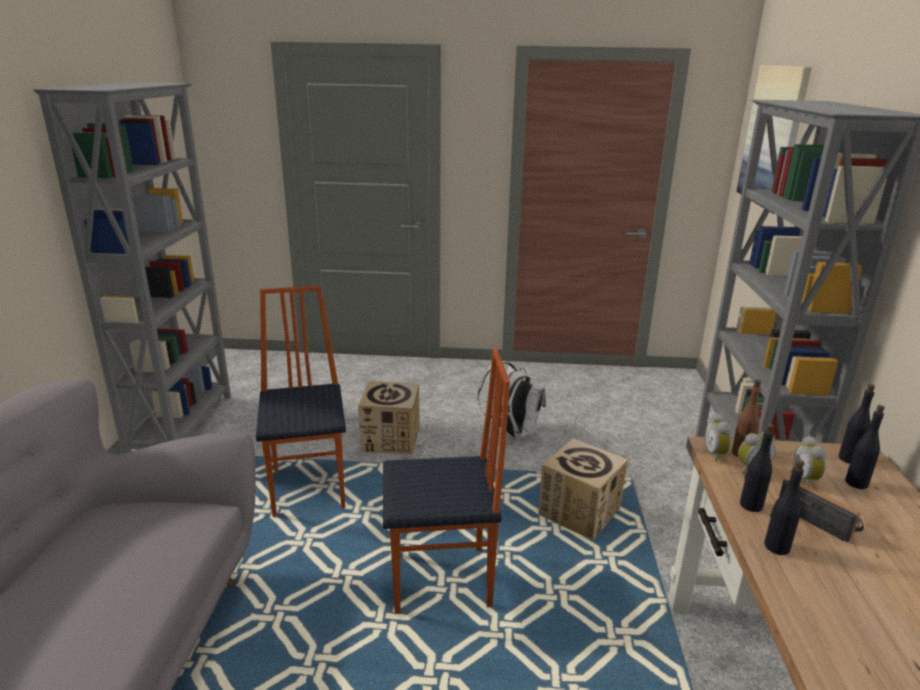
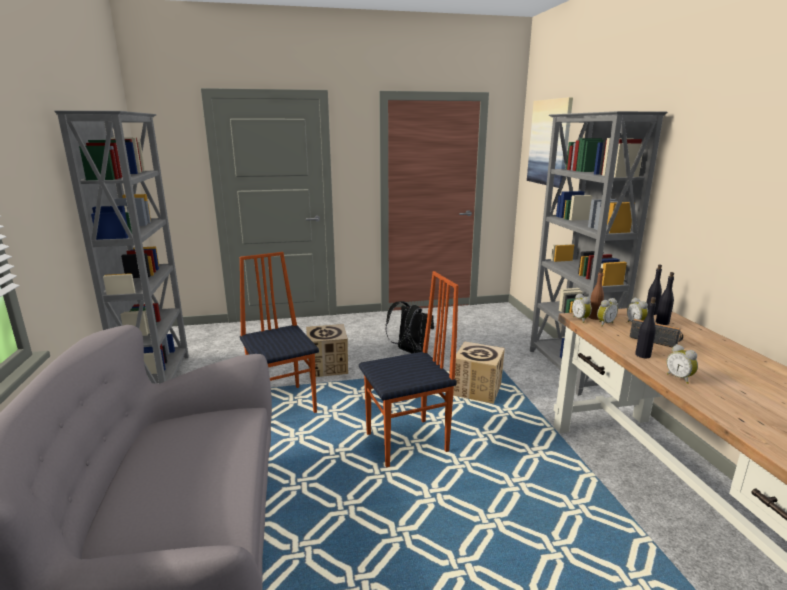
camera: 15 degrees left, 5 degrees down
white backpack [478,361,546,439] -> black backpack [385,301,434,353]
black bottle [740,424,774,512] -> none
none -> alarm clock [666,344,698,384]

